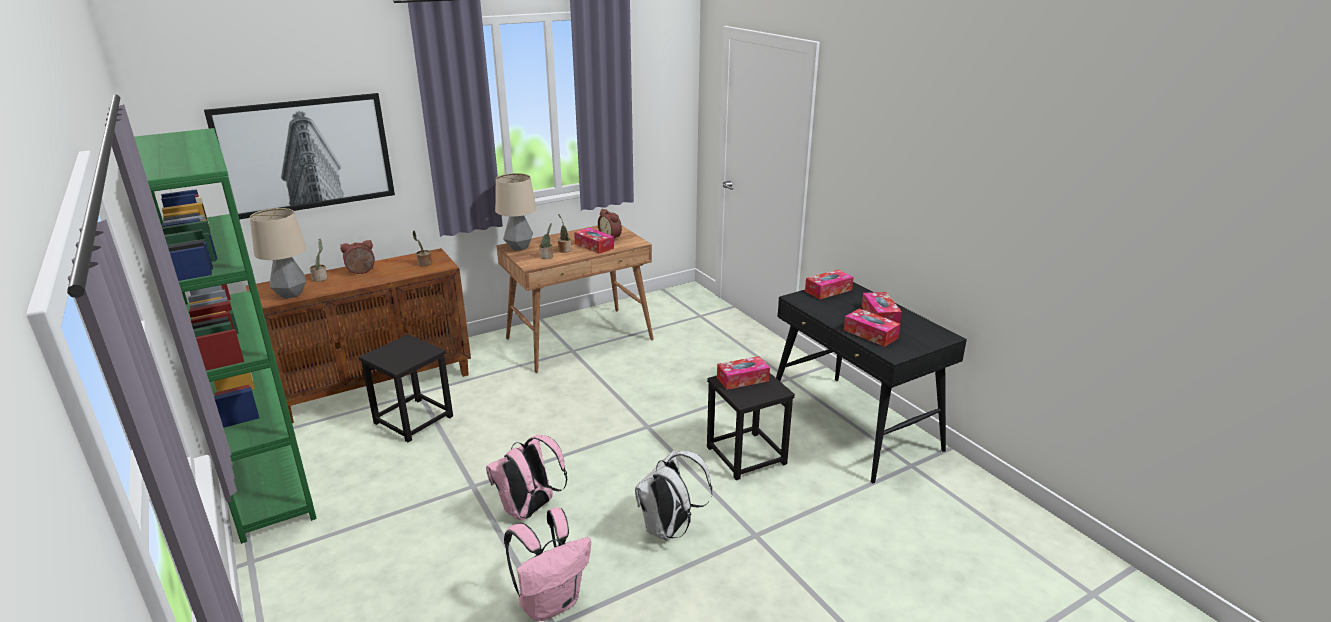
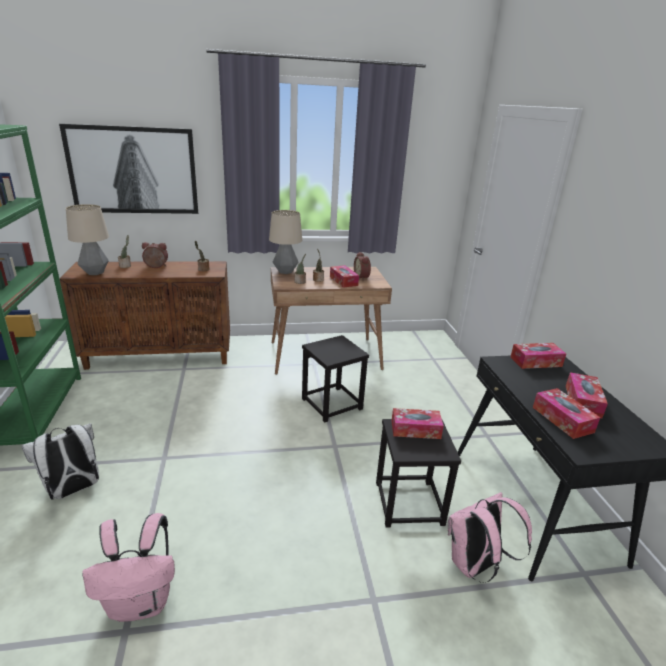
camera: 20 degrees right, 0 degrees up
black stool [359,334,453,442] -> black stool moved to [302,335,369,422]
pink backpack [486,434,568,520] -> pink backpack moved to [448,492,532,583]
white backpack [635,450,712,540] -> white backpack moved to [22,423,99,500]

